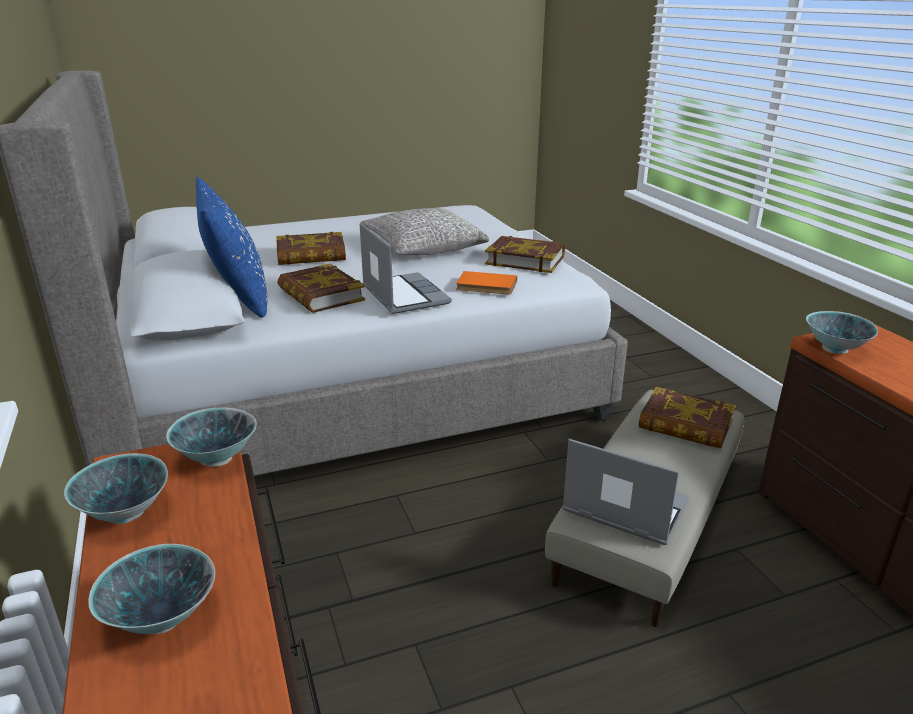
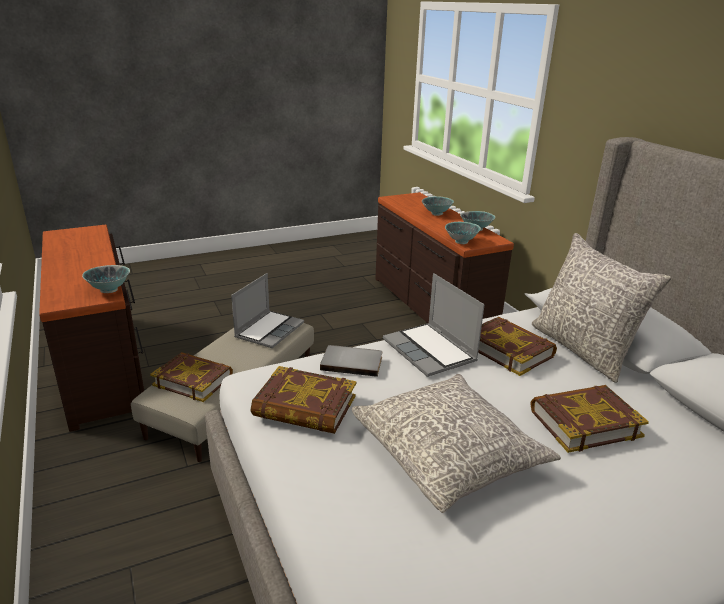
camera: 175 degrees right, 0 degrees up
blue pillow [196,177,267,318] -> grey pillow [532,233,671,383]
orange book [456,271,517,295] -> grey book [320,345,382,377]
laptop [562,439,689,545] -> laptop turned 90 degrees counterclockwise [231,273,304,348]

